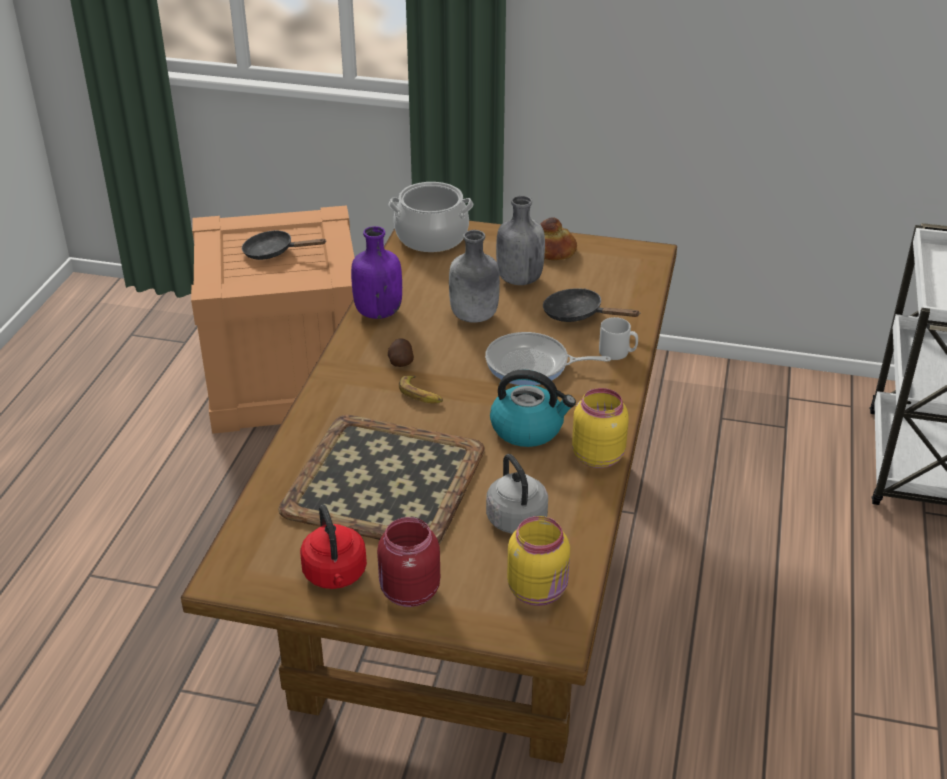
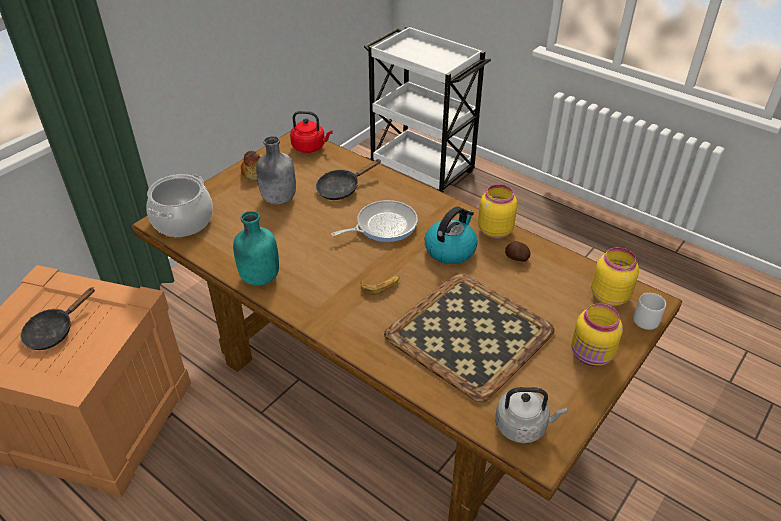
camera: 65 degrees left, 5 degrees up
red kettle [300,504,367,589] -> red kettle moved to [290,111,333,153]
purple bottle [351,226,402,319] -> turquoise bottle [233,211,279,286]
red jar [377,517,440,607] -> yellow jar [571,303,623,367]
potato [388,338,414,367] -> potato moved to [505,241,530,262]
grey bottle [449,230,500,323] -> none
frying pan [485,332,611,385] -> frying pan turned 150 degrees counterclockwise [331,200,418,242]
grey kettle [486,454,548,534] -> grey kettle moved to [495,387,567,443]
grey mug [599,317,638,360] -> grey mug moved to [633,293,666,330]

